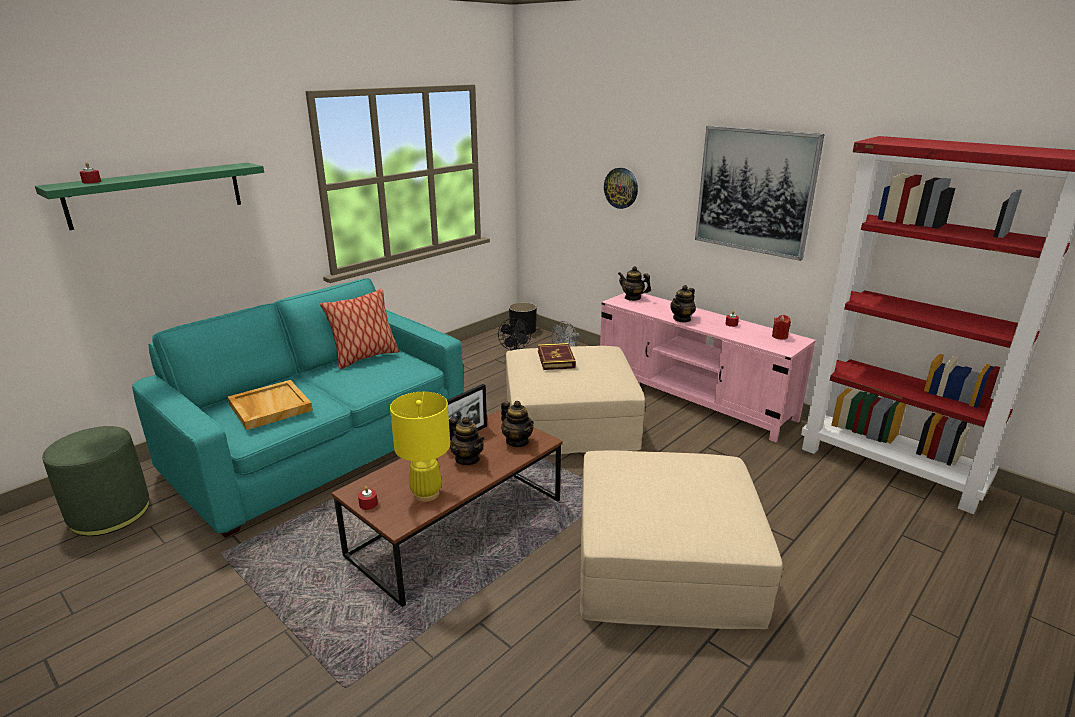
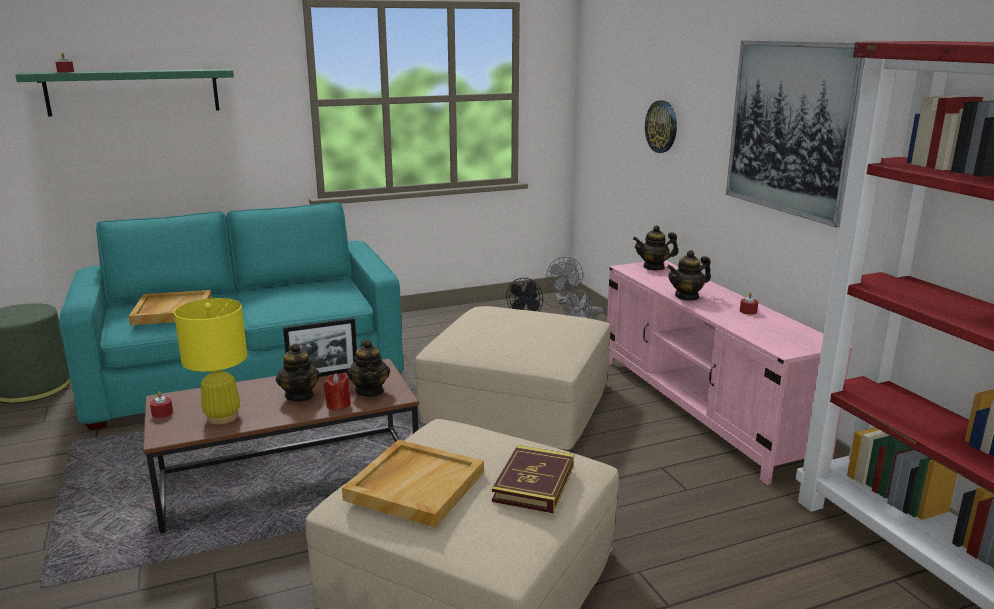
camera: 25 degrees right, 5 degrees down
pillow [320,289,399,369] -> none
black planter [509,302,537,335] -> grey fan [547,257,583,304]
book [538,343,576,370] -> book moved to [492,445,574,513]
teapot [618,266,651,301] -> teapot turned 60 degrees counterclockwise [633,225,679,270]
red candle [772,315,791,339] -> red candle moved to [324,373,351,411]
none -> beige tray [342,440,484,528]

